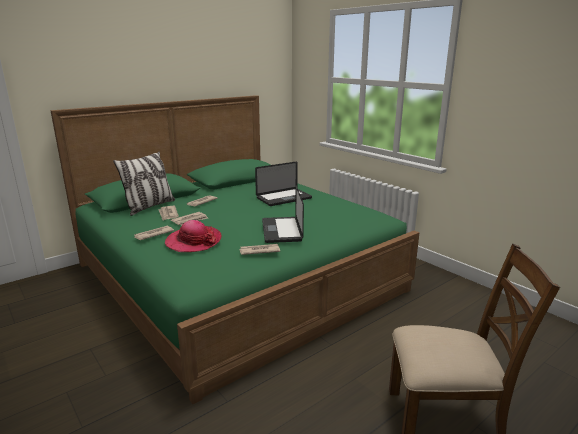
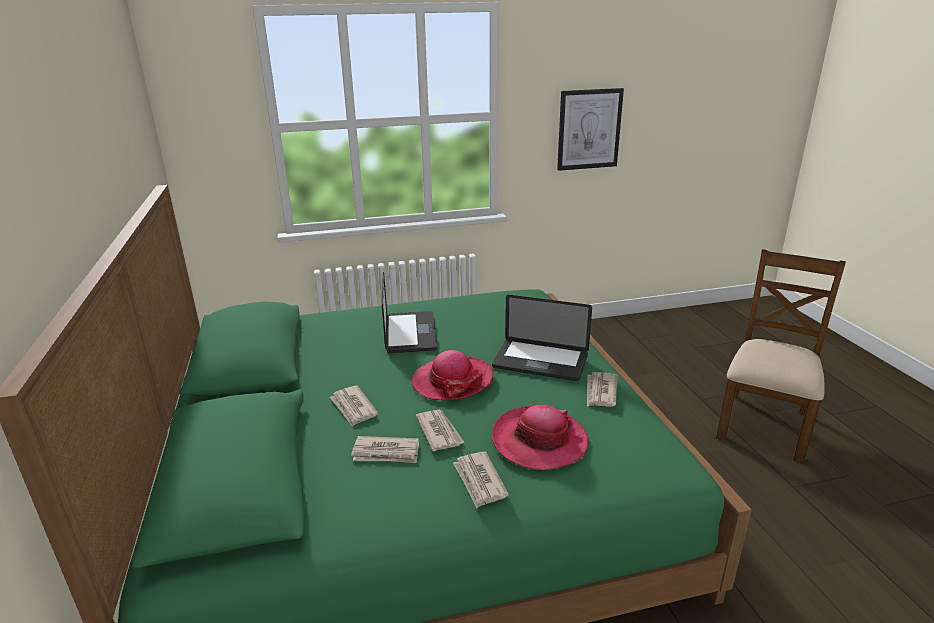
camera: 65 degrees left, 5 degrees up
pillow [113,152,175,216] -> none
none -> hat [411,350,493,400]
none -> picture [557,88,624,171]

